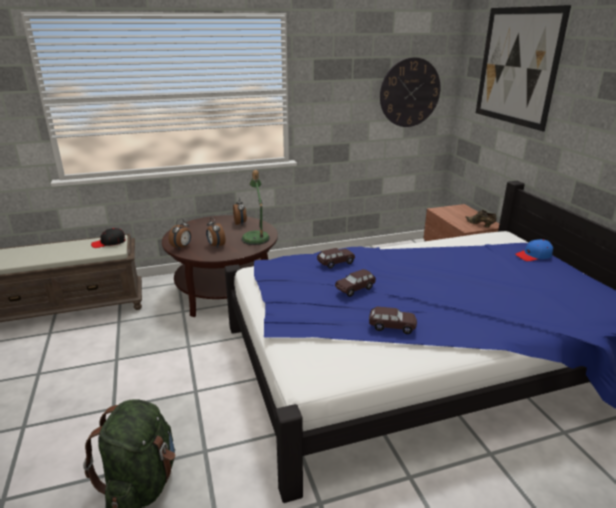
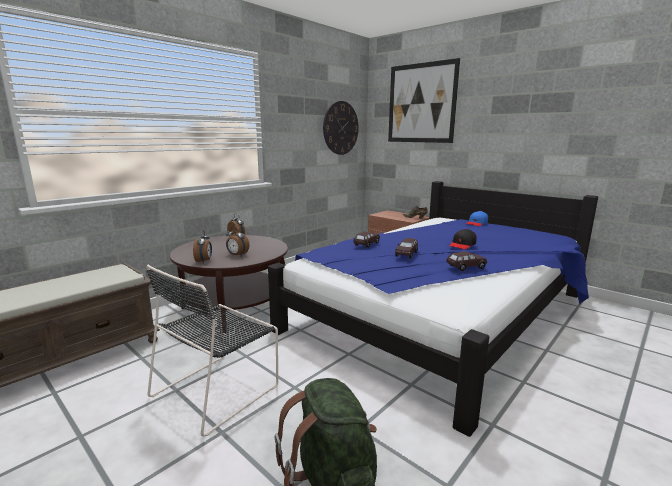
camera: 30 degrees left, 10 degrees down
black cap [91,228,125,248] -> black cap moved to [449,229,477,249]
table lamp [241,170,270,245] -> none
none -> black chair [147,265,278,437]

